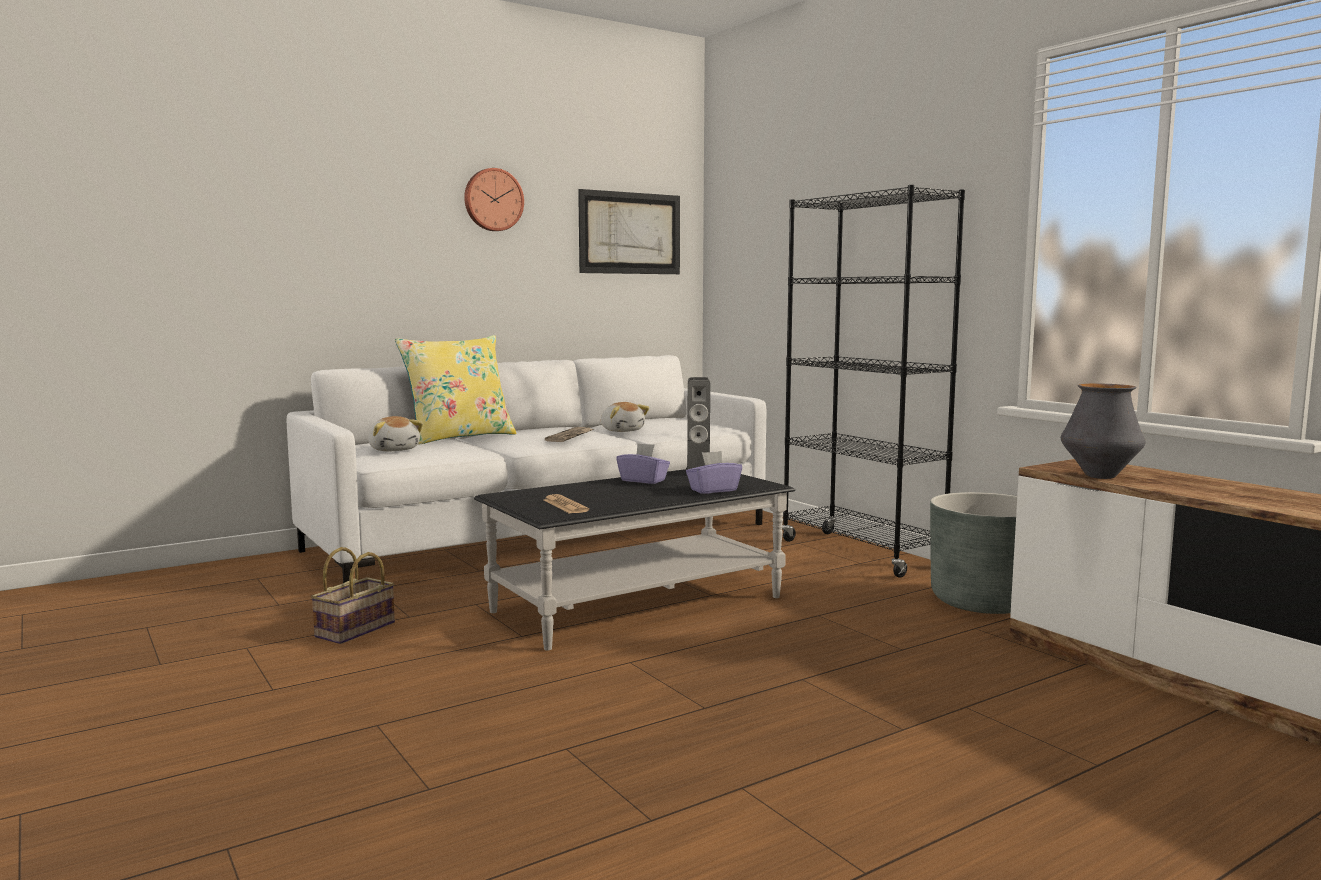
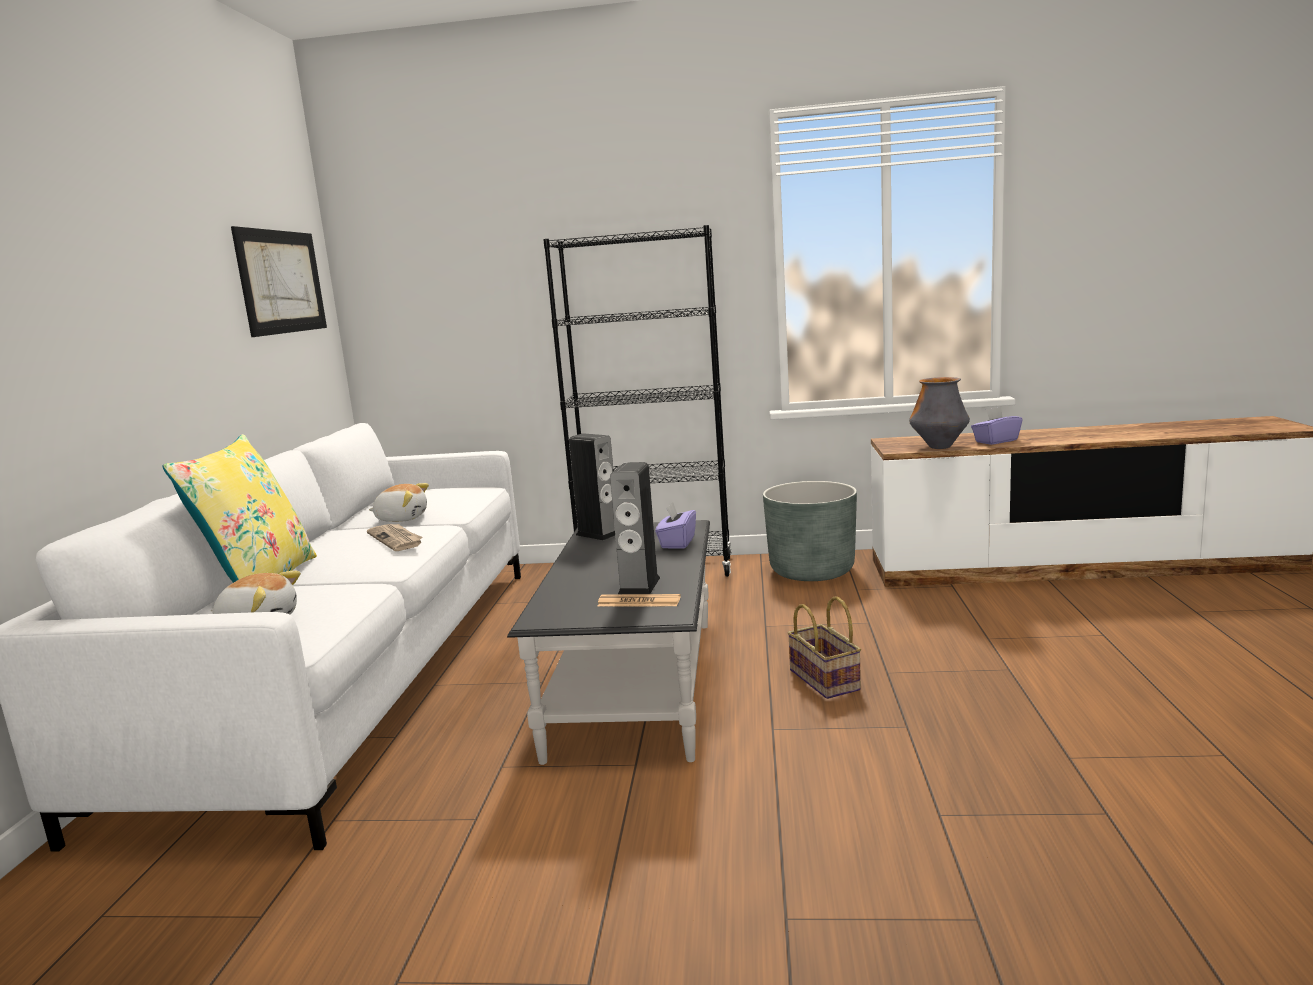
camera: 50 degrees left, 5 degrees up
basket [311,547,395,644] -> basket moved to [787,596,861,699]
wall clock [464,168,524,231] -> none
purple tissue box [616,443,670,484] -> purple tissue box moved to [971,407,1023,445]
none -> speaker [610,462,660,594]

